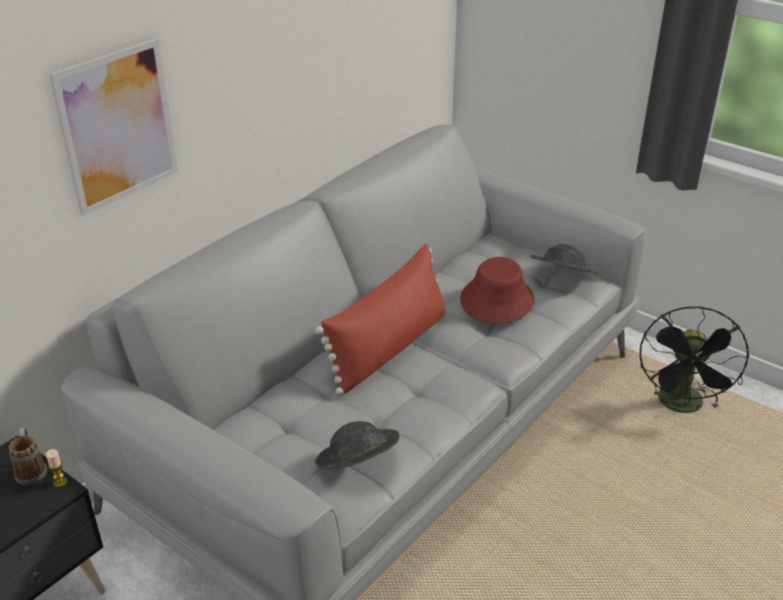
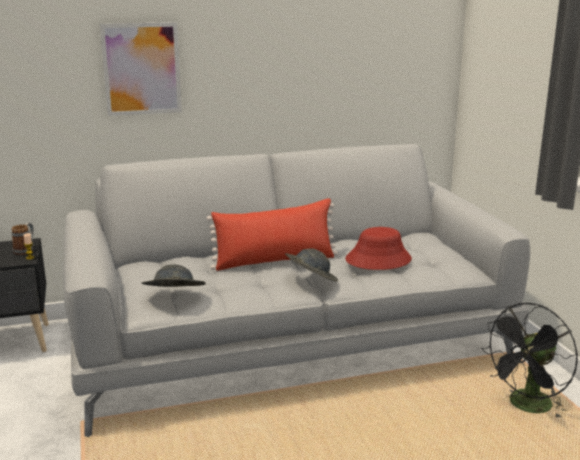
camera: 35 degrees right, 15 degrees down
grey hat [530,244,598,274] -> grey hat moved to [285,248,338,281]

